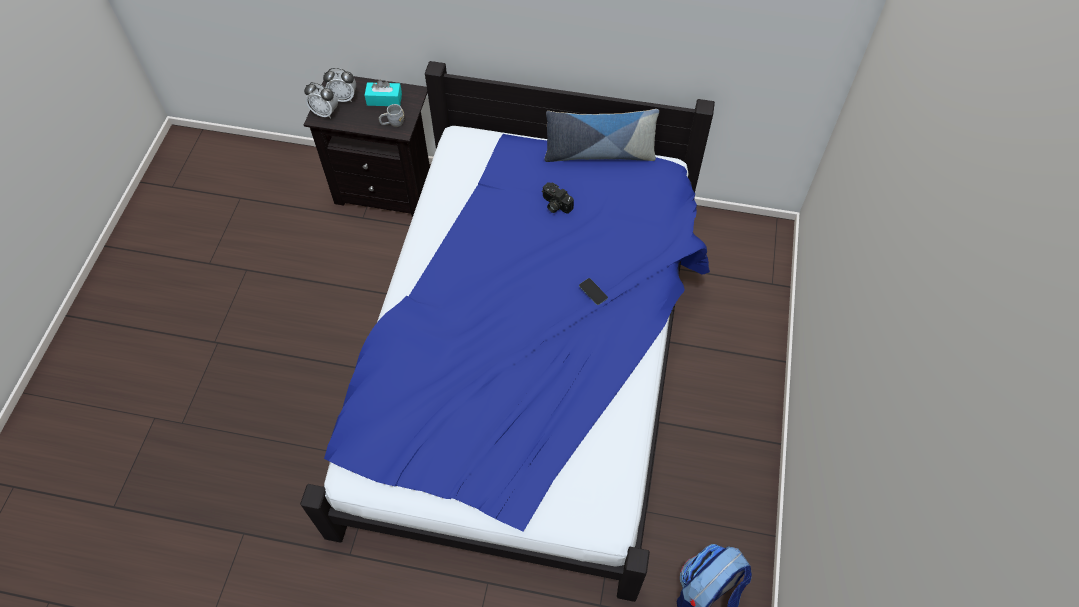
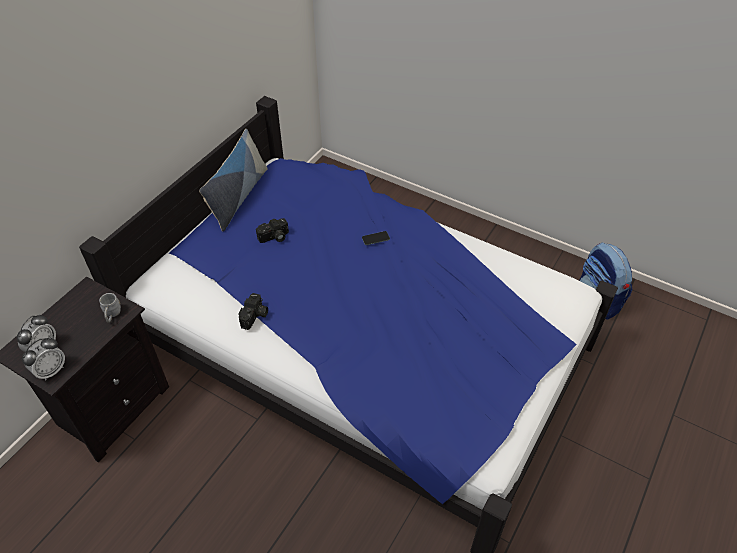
camera: 70 degrees left, 10 degrees down
turquoise tissue box [365,80,402,106] -> none
none -> camera [238,293,268,330]

